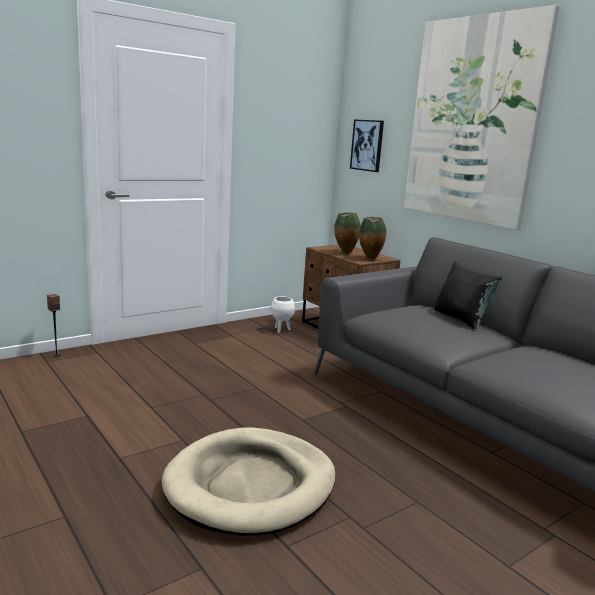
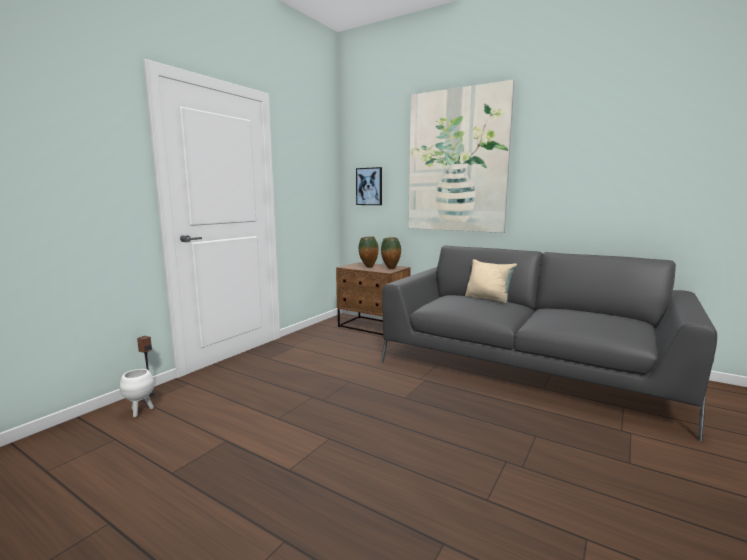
camera: 20 degrees left, 5 degrees down
beige dog bed [161,427,335,536] -> none
white planter [271,296,295,333] -> white planter moved to [120,369,154,417]
black pillow [434,262,502,329] -> beige pillow [465,259,517,304]

